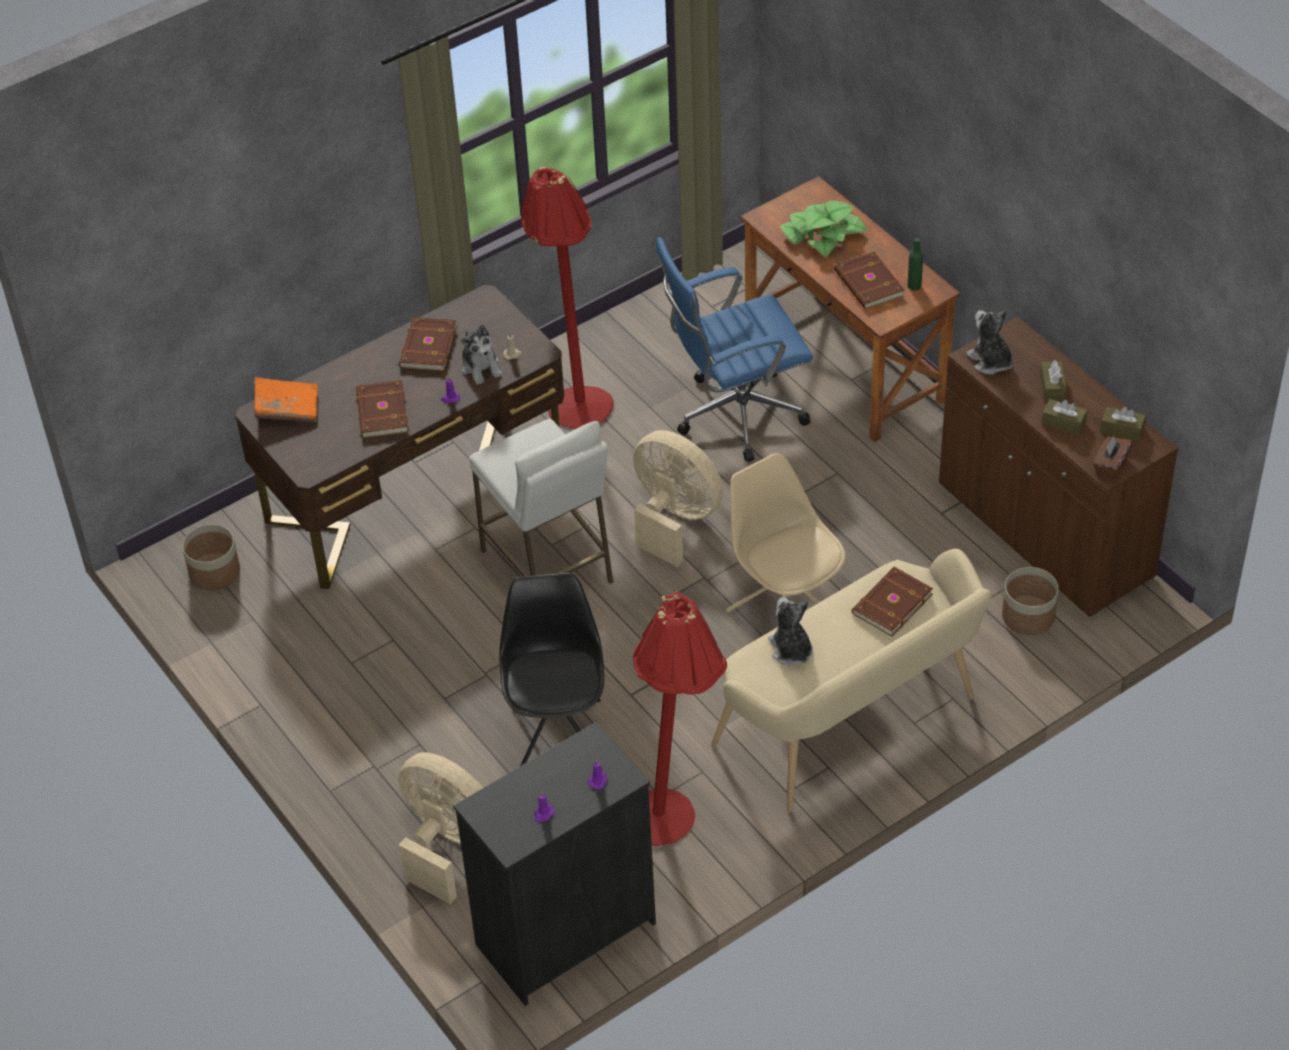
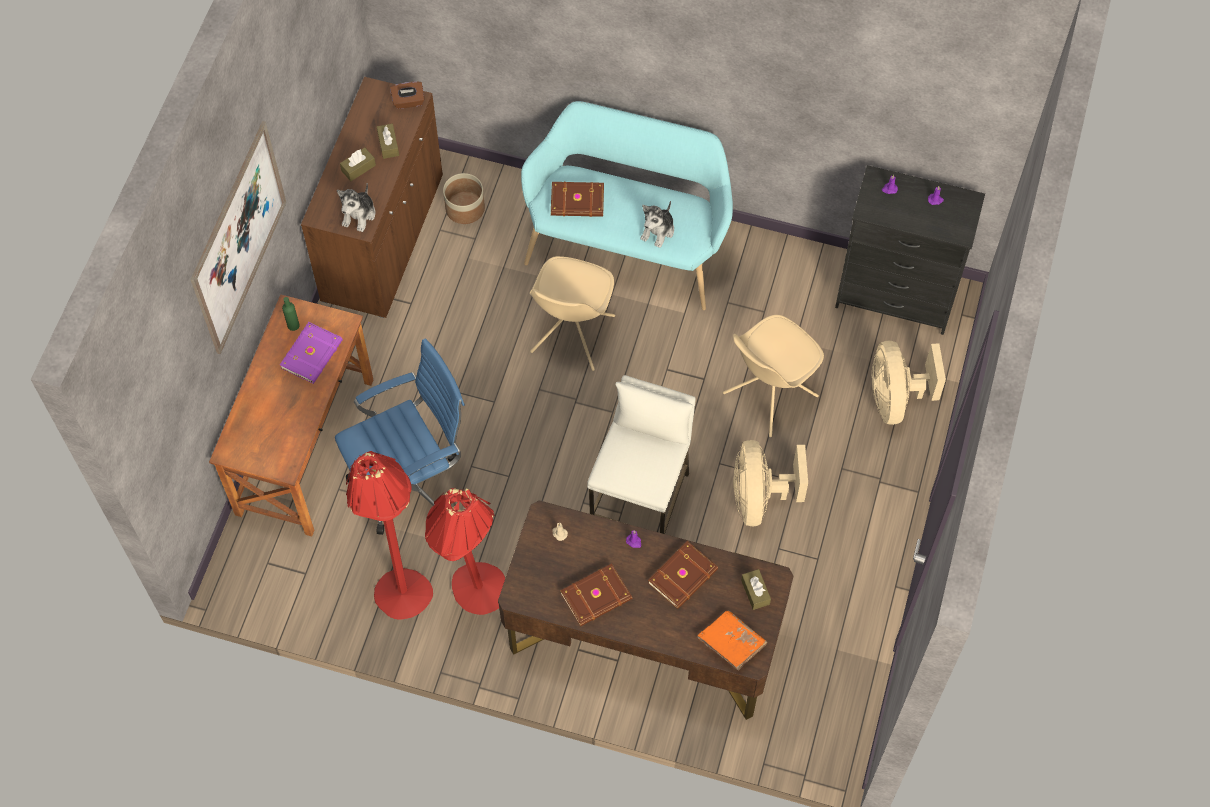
camera: 130 degrees left, 15 degrees up
planter [182,524,240,590] -> none
plush toy [461,325,502,385] -> none
black chair [500,572,604,766] -> beige chair [723,315,824,437]
beige fan [633,430,723,567] -> beige fan moved to [733,440,808,526]
red floor lamp [633,591,727,846] -> red floor lamp moved to [346,451,433,620]
blue office chair [656,237,813,462] -> blue office chair turned 60 degrees counterclockwise [335,339,465,535]
beige bench [711,549,992,812] -> turquoise bench [521,101,733,310]
potted plant [780,201,867,258] -> none
brown book [834,251,904,309] -> purple book [280,322,343,384]
brown tissue box [1100,407,1146,441] -> brown tissue box moved to [741,569,771,610]
none -> picture [191,121,287,354]

